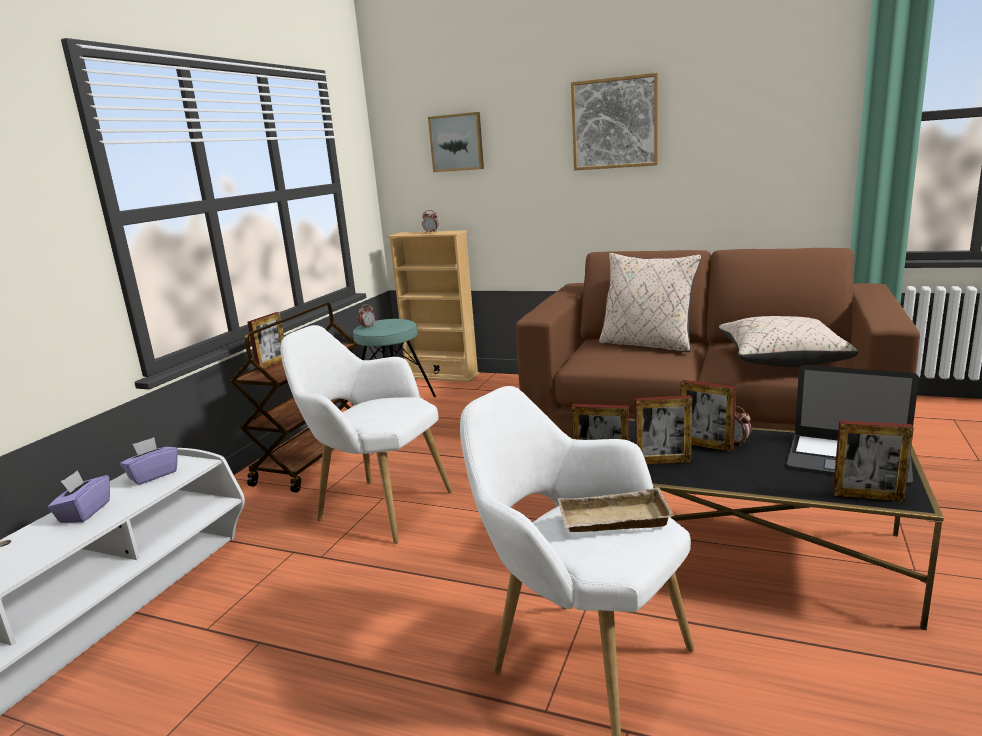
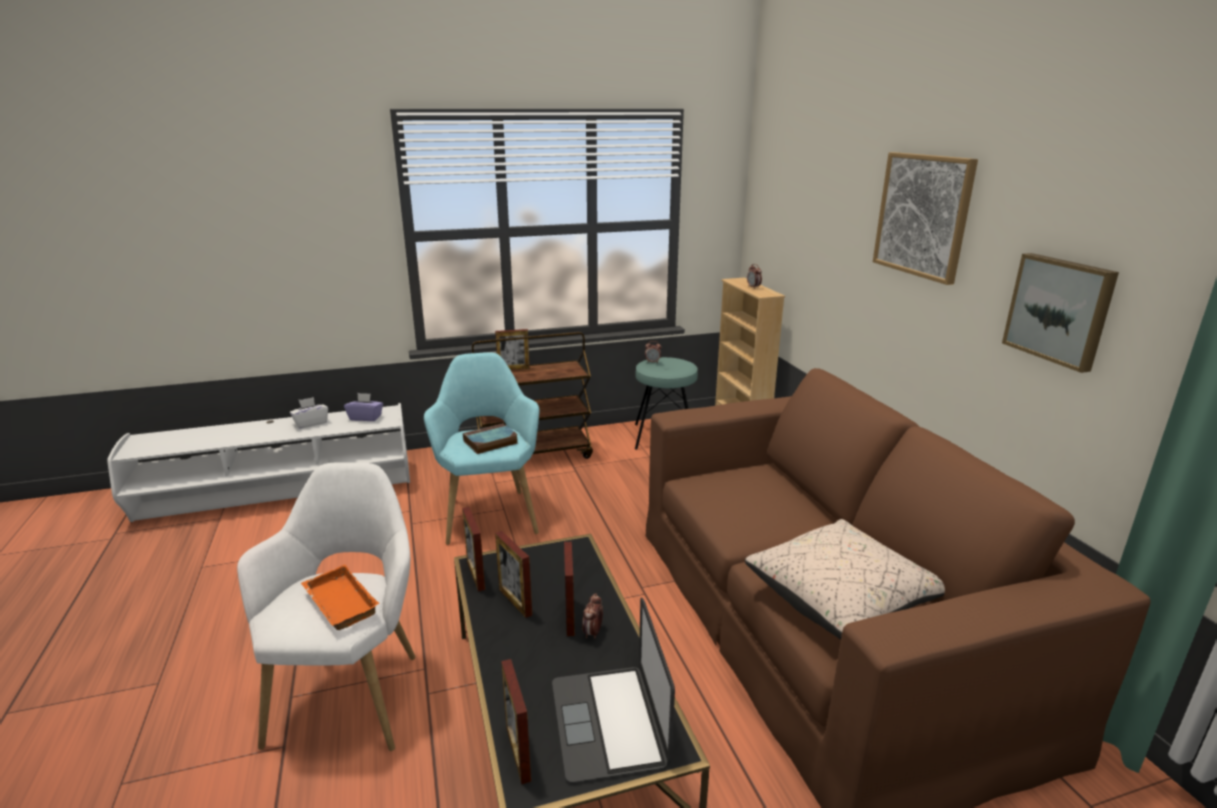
camera: 50 degrees right, 5 degrees up
purple tissue box [48,470,110,523] -> white tissue box [290,397,328,429]
white armchair [280,325,453,544] -> turquoise armchair [424,352,539,545]
picture [428,112,484,172] -> picture moved to [1002,253,1119,373]
beige tray [558,487,674,532] -> orange tray [301,565,379,630]
beige pillow [599,253,701,352] -> none
none -> book [463,423,518,454]

